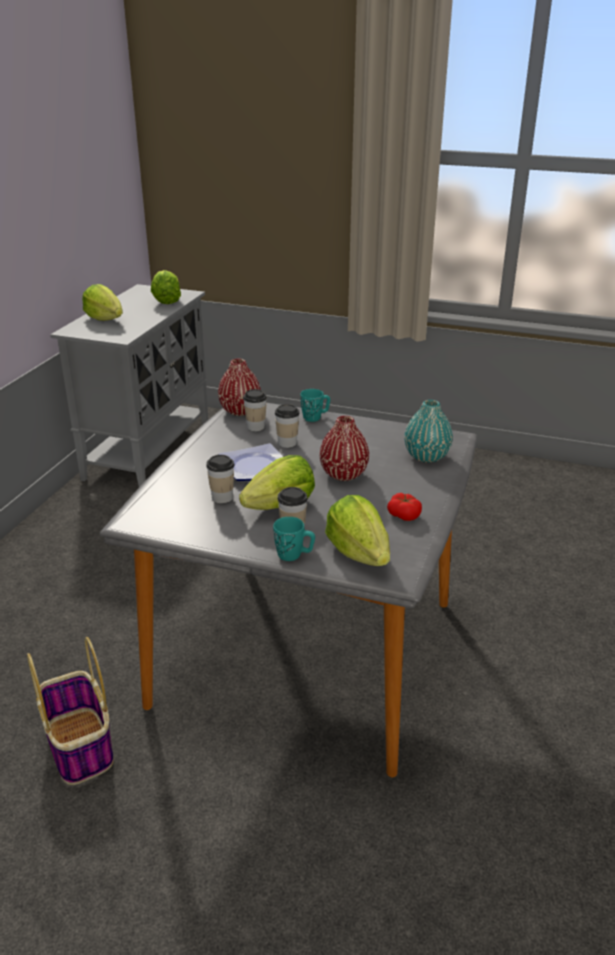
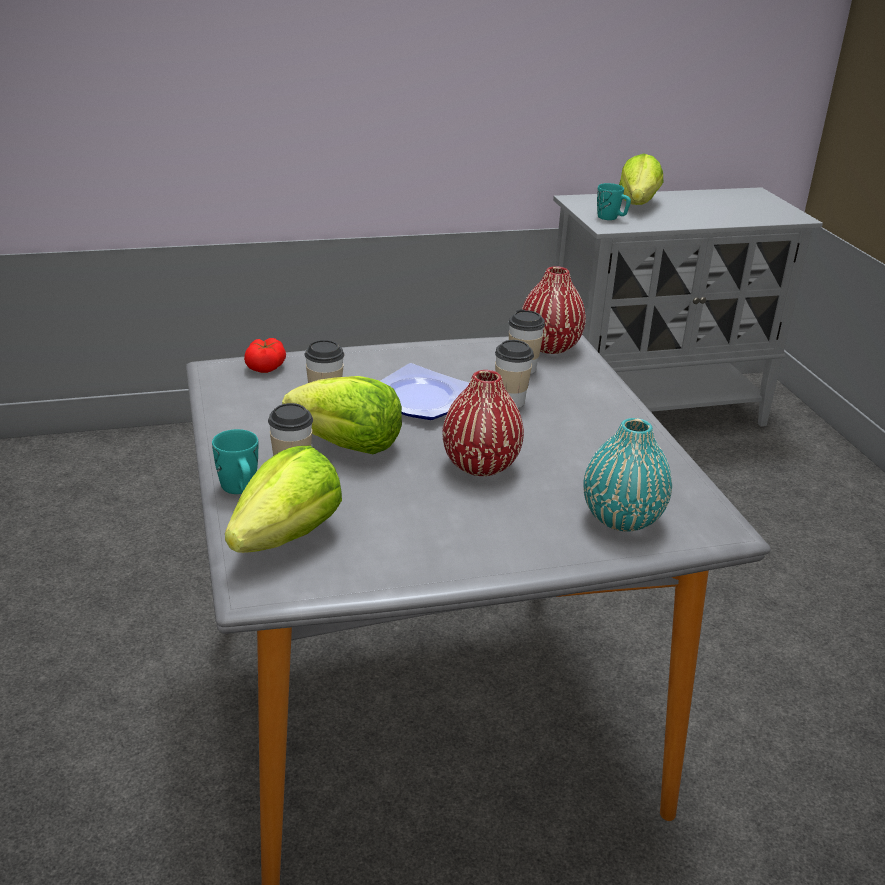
camera: 55 degrees right, 0 degrees up
basket [27,637,114,785] -> none
lettuce [151,270,181,304] -> none
turquoise mug [300,389,330,422] -> turquoise mug moved to [597,183,631,220]
tomato [387,493,422,521] -> tomato moved to [244,338,286,373]

